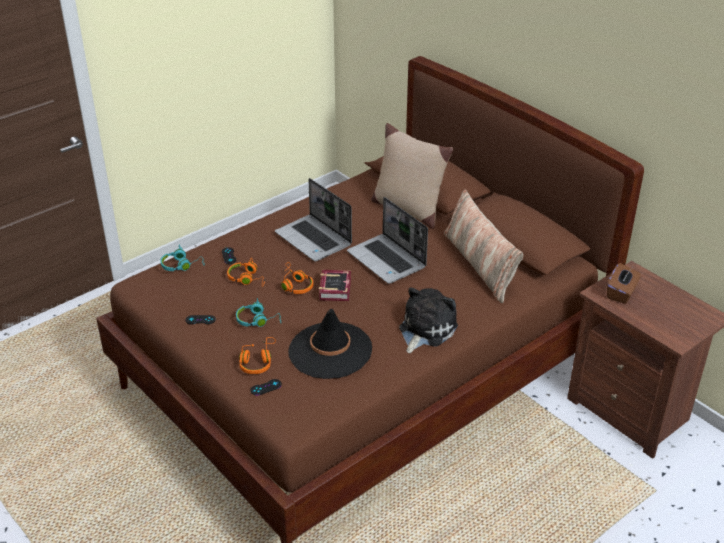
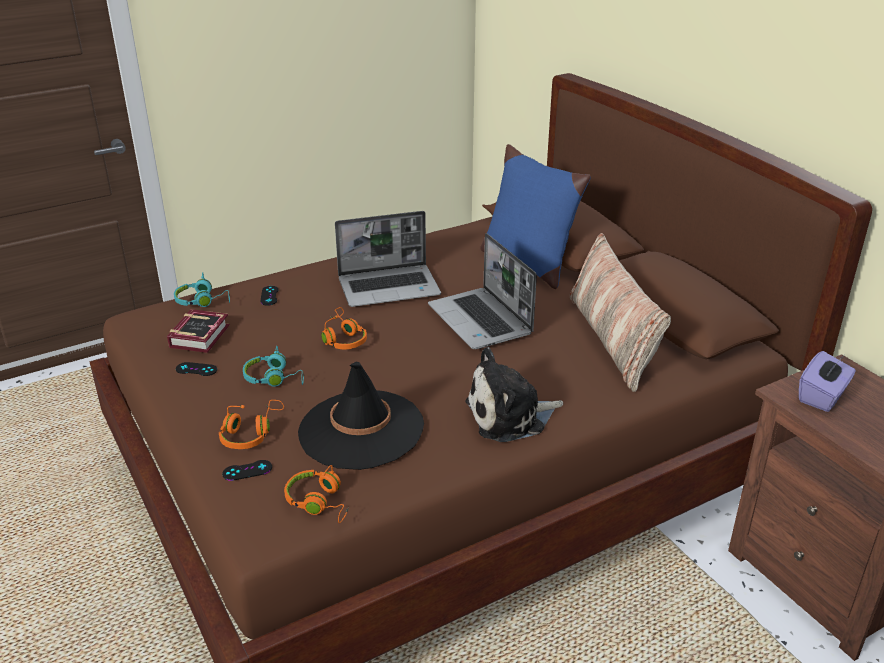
camera: 10 degrees right, 5 degrees down
orange headphones [227,258,266,287] -> orange headphones moved to [284,465,349,523]
laptop [275,178,352,261] -> laptop turned 75 degrees counterclockwise [335,211,441,307]
book [319,270,351,301] -> book moved to [167,309,230,353]
beige pillow [371,123,453,229] -> blue pillow [480,144,591,289]
plush toy [399,287,458,353] -> plush toy turned 150 degrees counterclockwise [465,347,563,442]
brown tissue box [607,263,641,304] -> purple tissue box [799,351,856,412]

